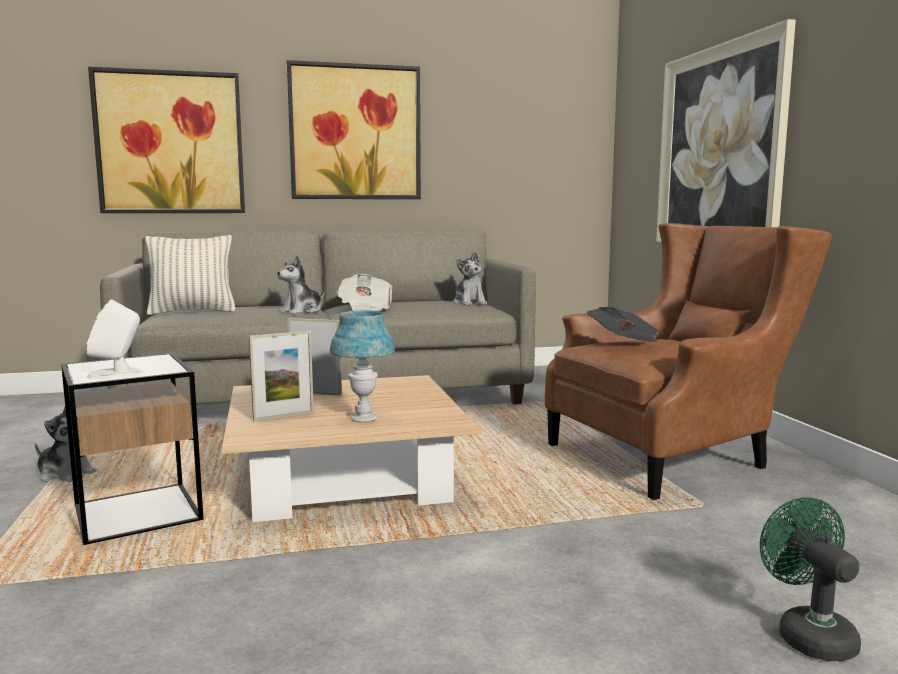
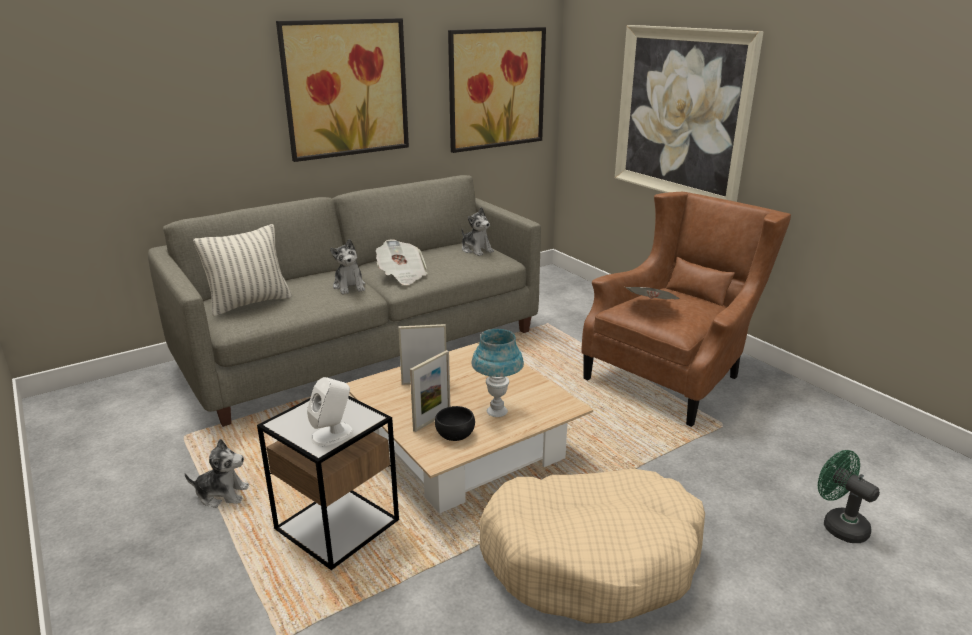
camera: 20 degrees left, 15 degrees up
picture [88,67,245,213] -> picture moved to [448,27,546,153]
plush toy [277,256,325,314] -> plush toy turned 45 degrees counterclockwise [330,239,365,294]
none -> black bowl [435,406,475,441]
none -> beige dog bed [480,469,705,623]

